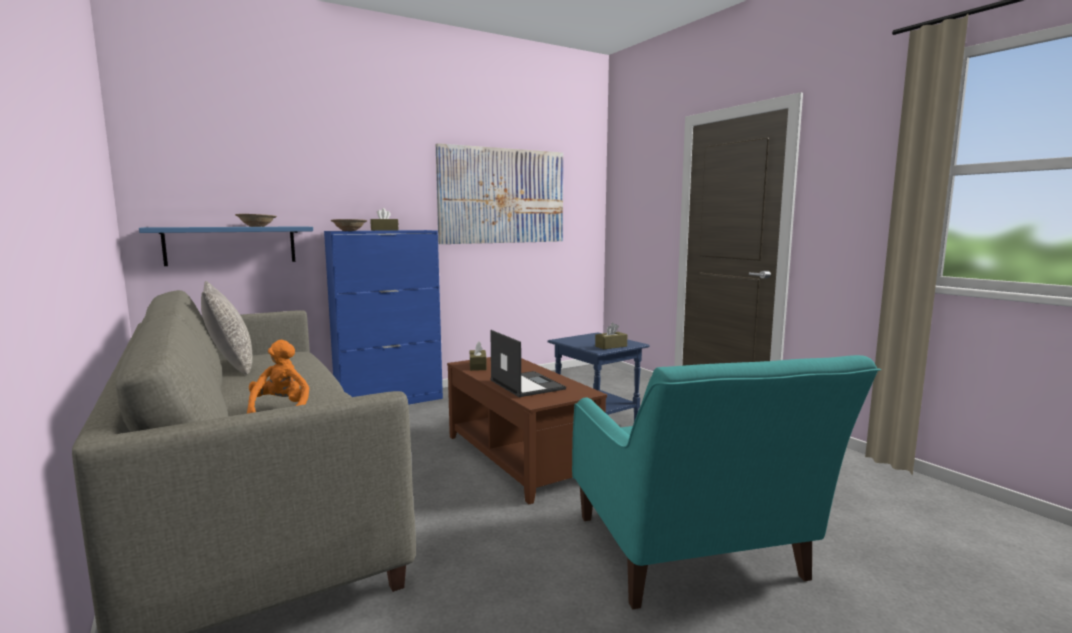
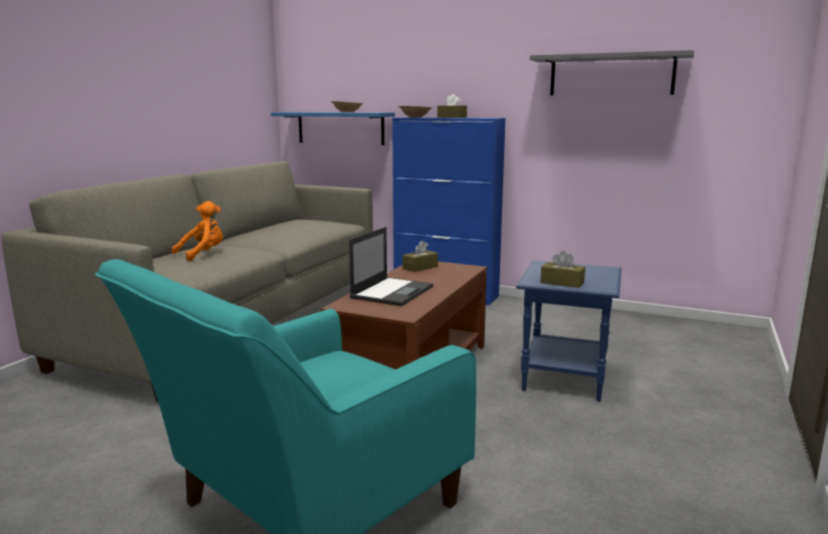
camera: 55 degrees right, 5 degrees up
grey pillow [201,281,253,374] -> none
picture [436,143,563,244] -> grey shelf [530,50,694,95]

